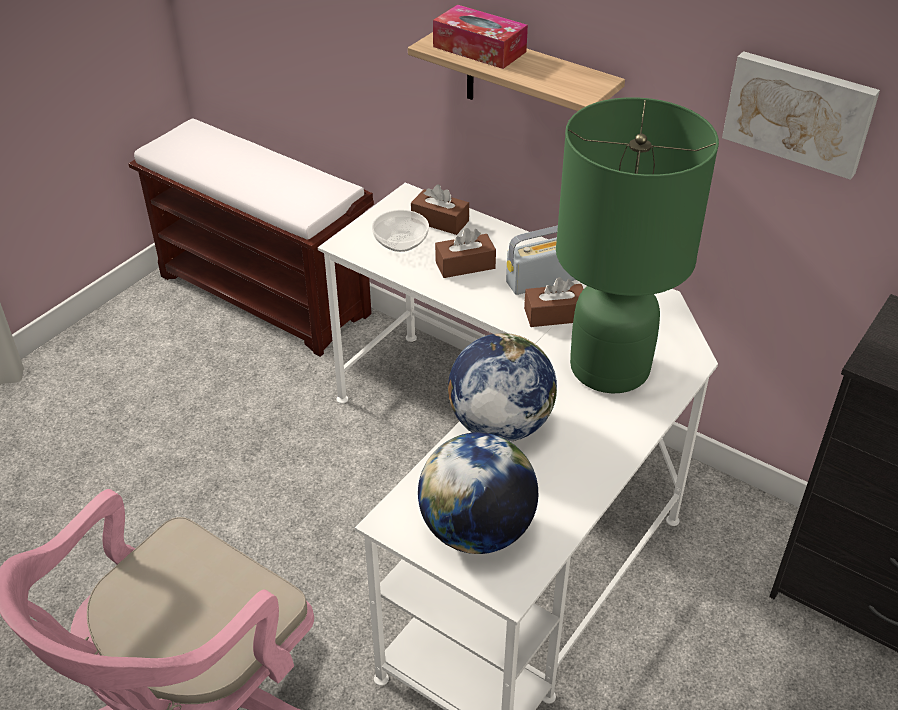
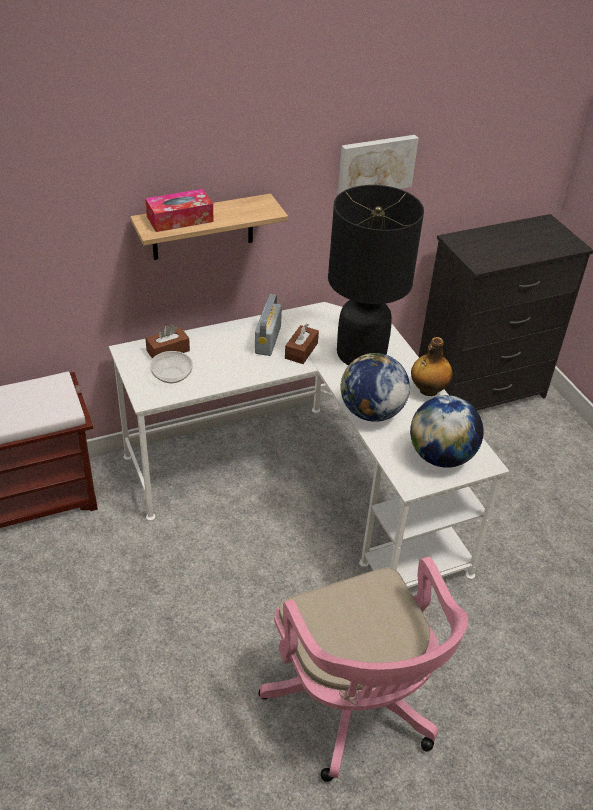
camera: 60 degrees left, 0 degrees up
brown tissue box [435,228,496,278] -> none
green table lamp [556,97,719,393] -> black table lamp [328,185,424,365]
none -> bottle [411,337,453,396]

